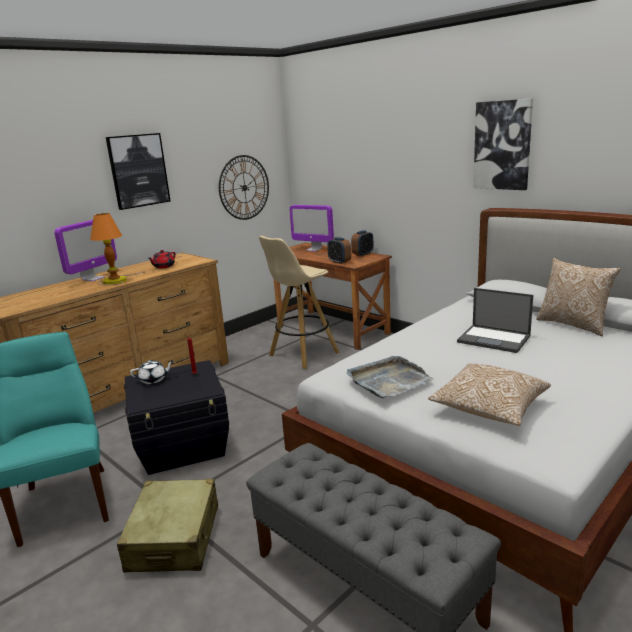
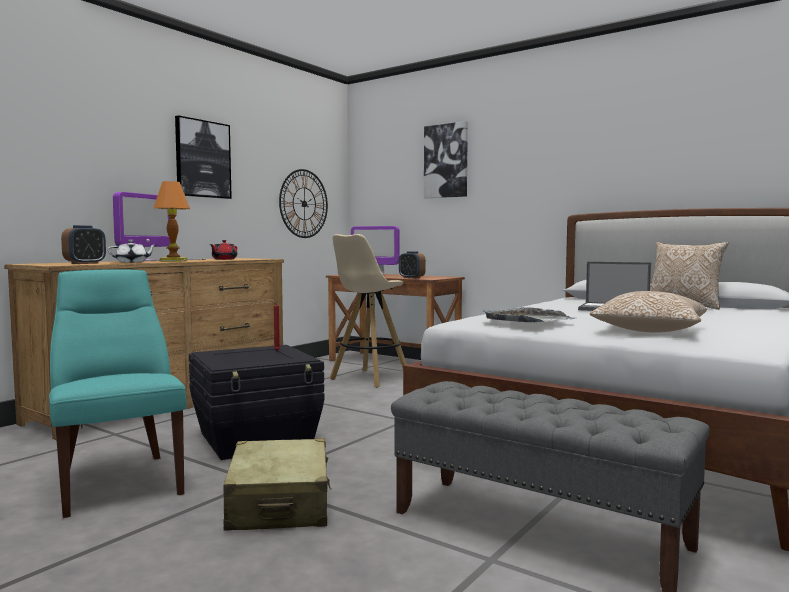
camera: 10 degrees left, 15 degrees down
white teapot [130,360,174,384] -> white teapot moved to [107,240,156,263]
alarm clock [351,230,374,257] -> alarm clock moved to [61,225,106,264]
picture [473,98,533,190] -> picture moved to [424,121,468,198]

